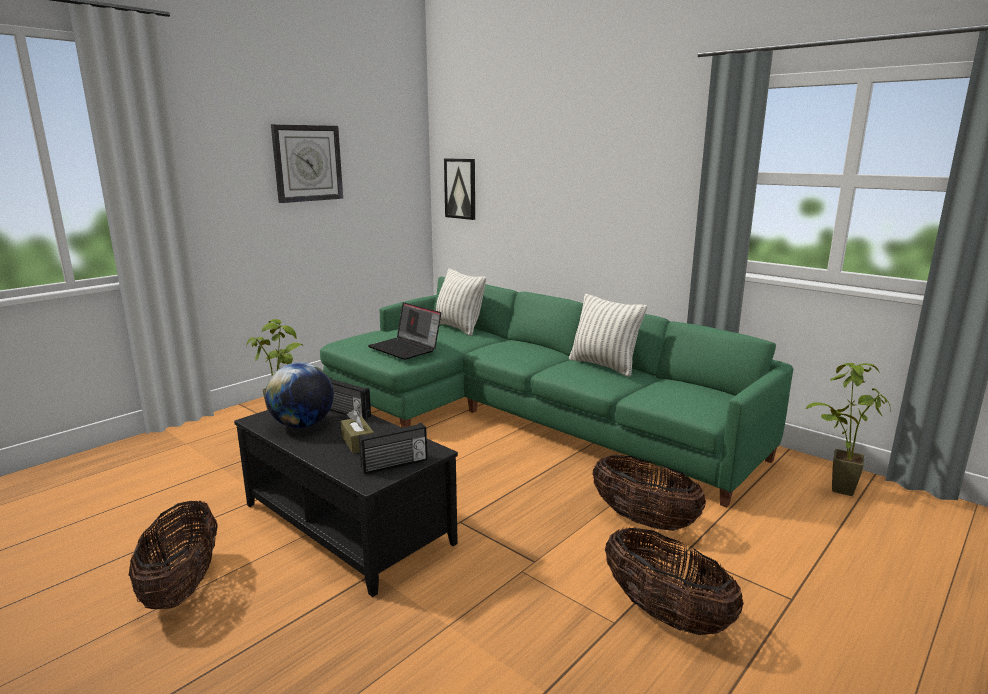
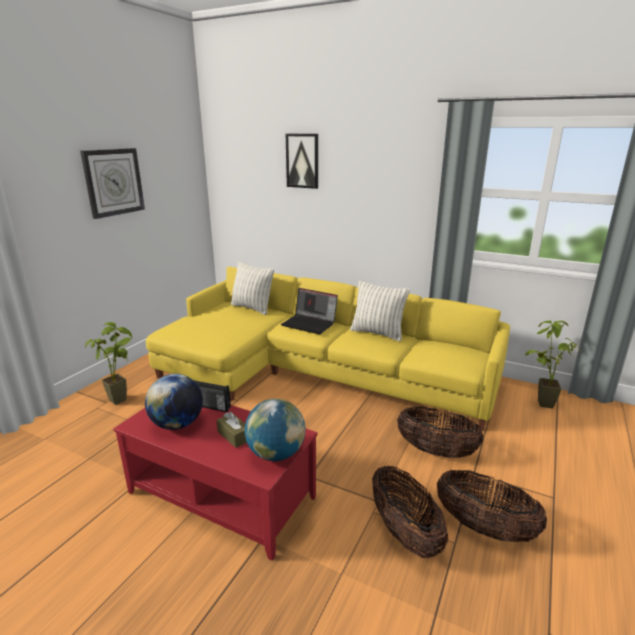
camera: 15 degrees left, 5 degrees up
basket [129,500,218,609] -> basket moved to [372,465,448,558]
black coffee table [234,410,458,597] -> red coffee table [113,405,317,561]
green sofa [320,276,793,508] -> yellow sofa [146,266,510,430]
radio [359,423,428,474] -> globe [244,399,306,461]
laptop [368,302,441,360] -> laptop moved to [281,288,338,334]
picture [444,158,475,220] -> picture moved to [286,134,318,189]

